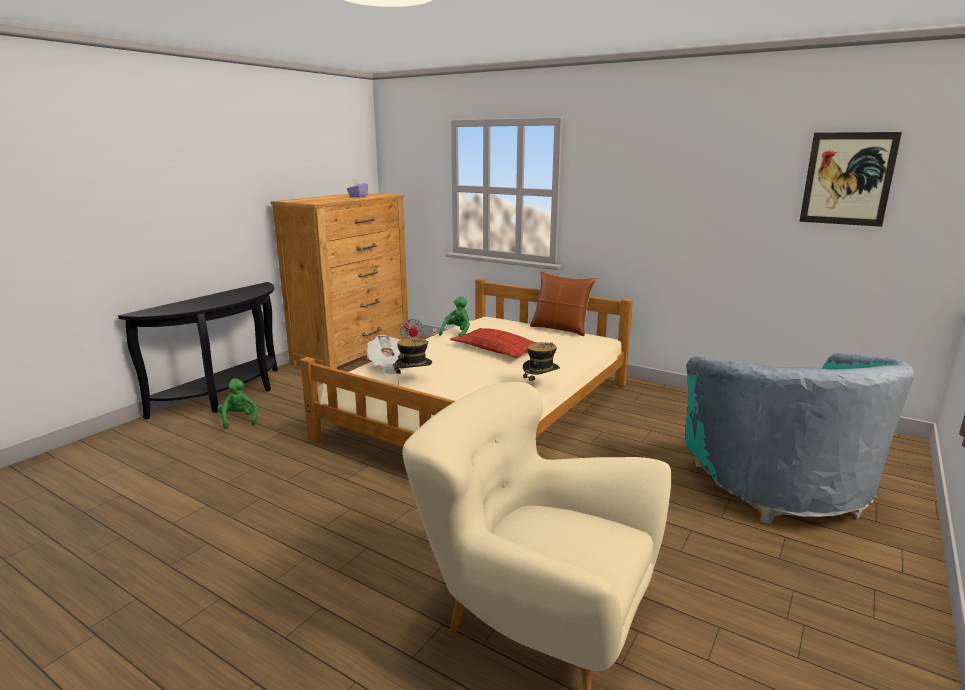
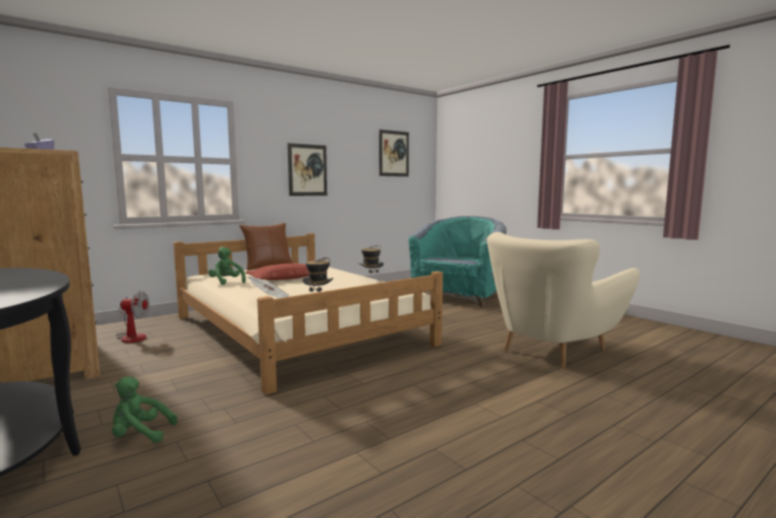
camera: 70 degrees left, 10 degrees down
turquoise armchair [685,353,915,524] -> turquoise armchair turned 75 degrees counterclockwise [408,216,507,307]
none -> picture [287,143,327,196]

